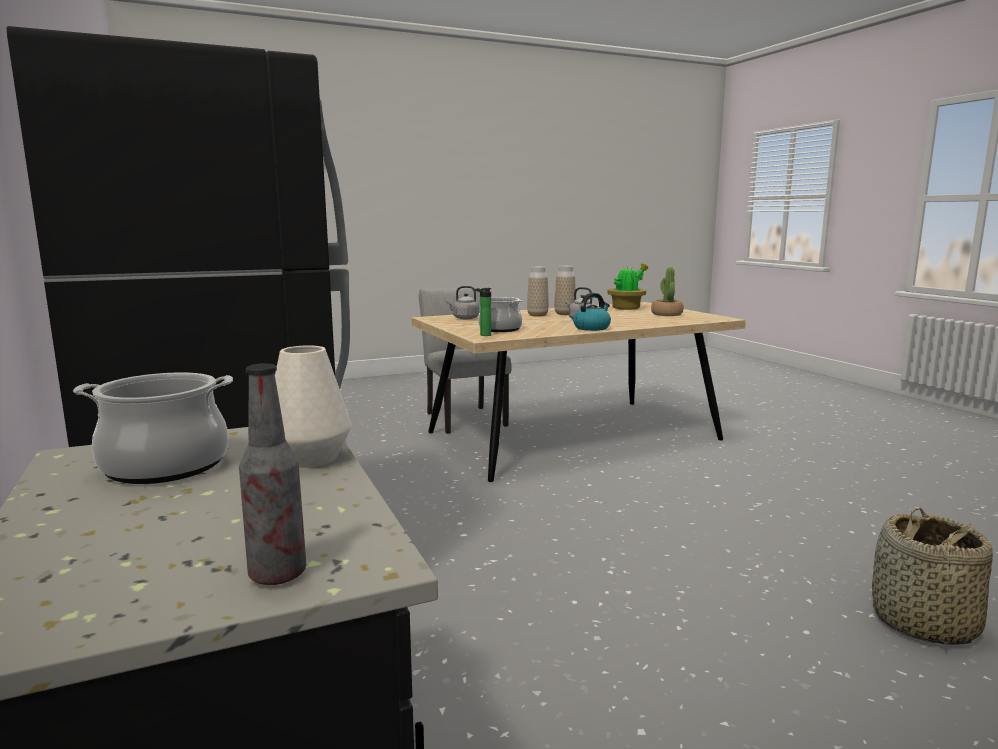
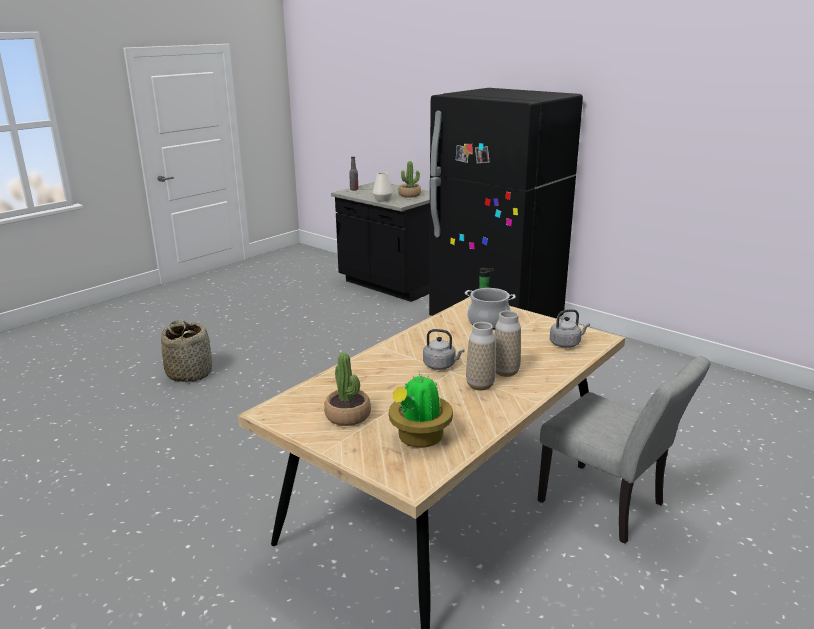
camera: 155 degrees right, 10 degrees up
cooking pot [73,373,233,484] -> potted plant [398,161,421,198]
kettle [573,293,611,331] -> none

